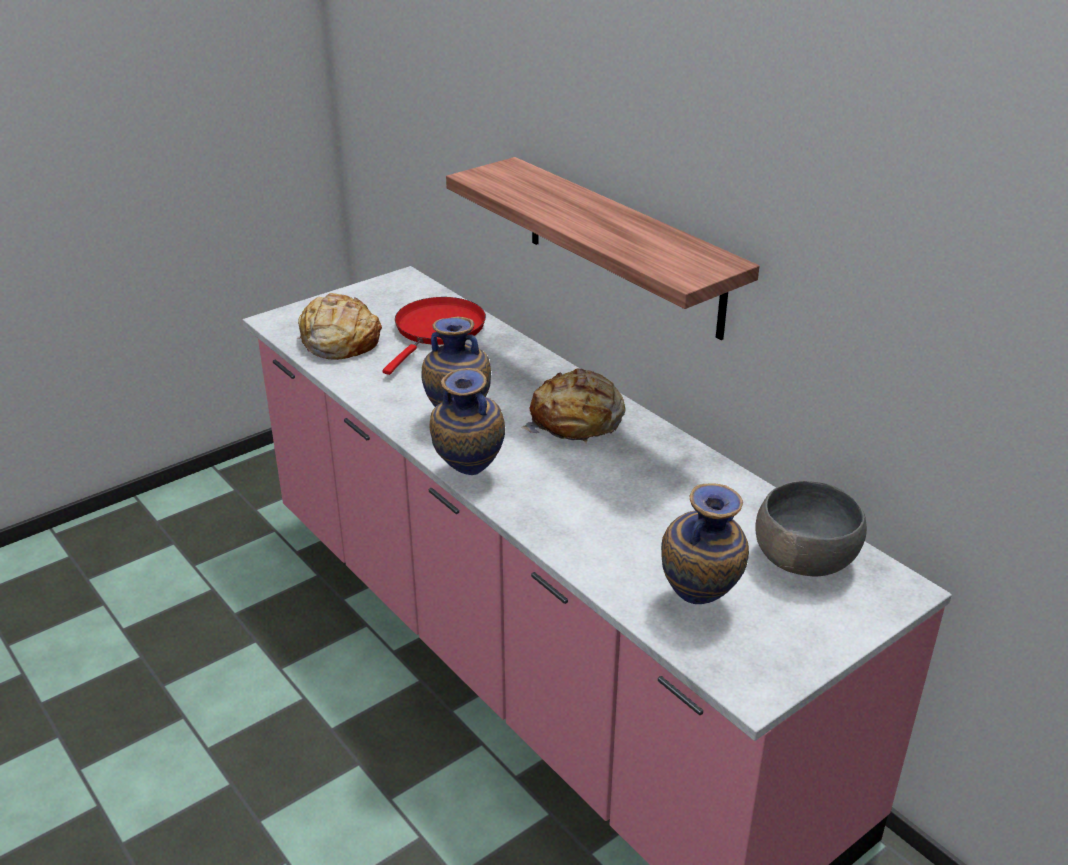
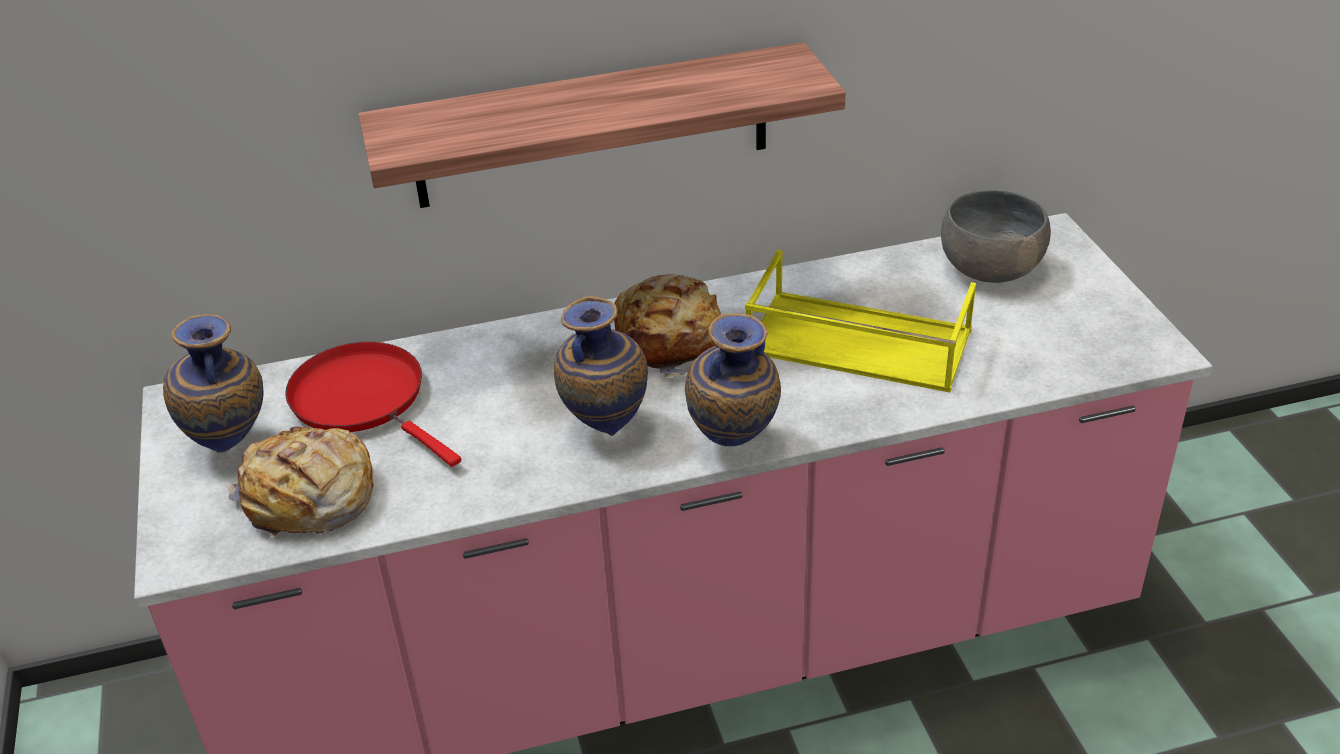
camera: 65 degrees left, 5 degrees up
vase [661,483,749,604] -> vase moved to [163,314,263,452]
none -> yellow tray [745,249,976,393]

